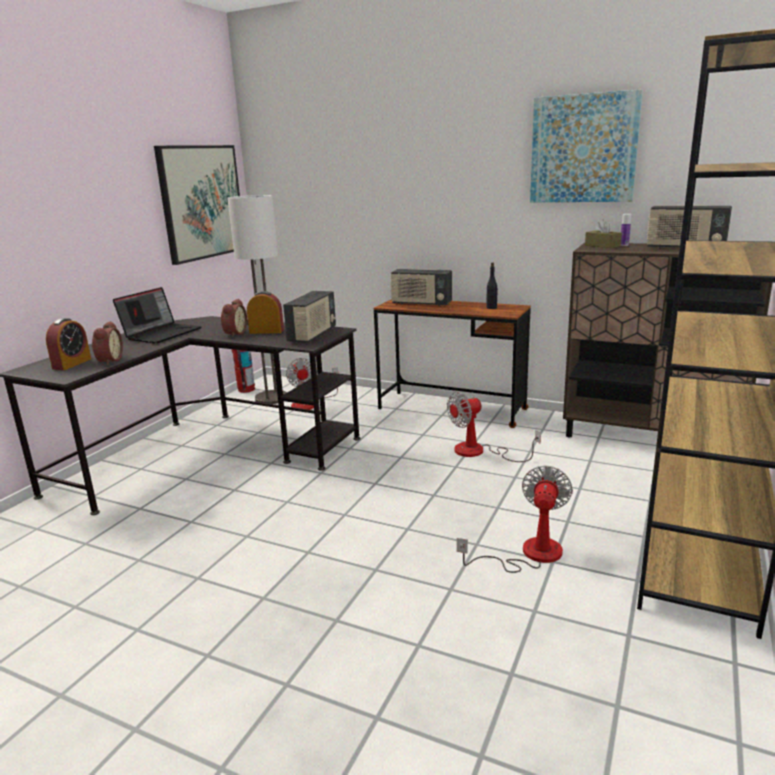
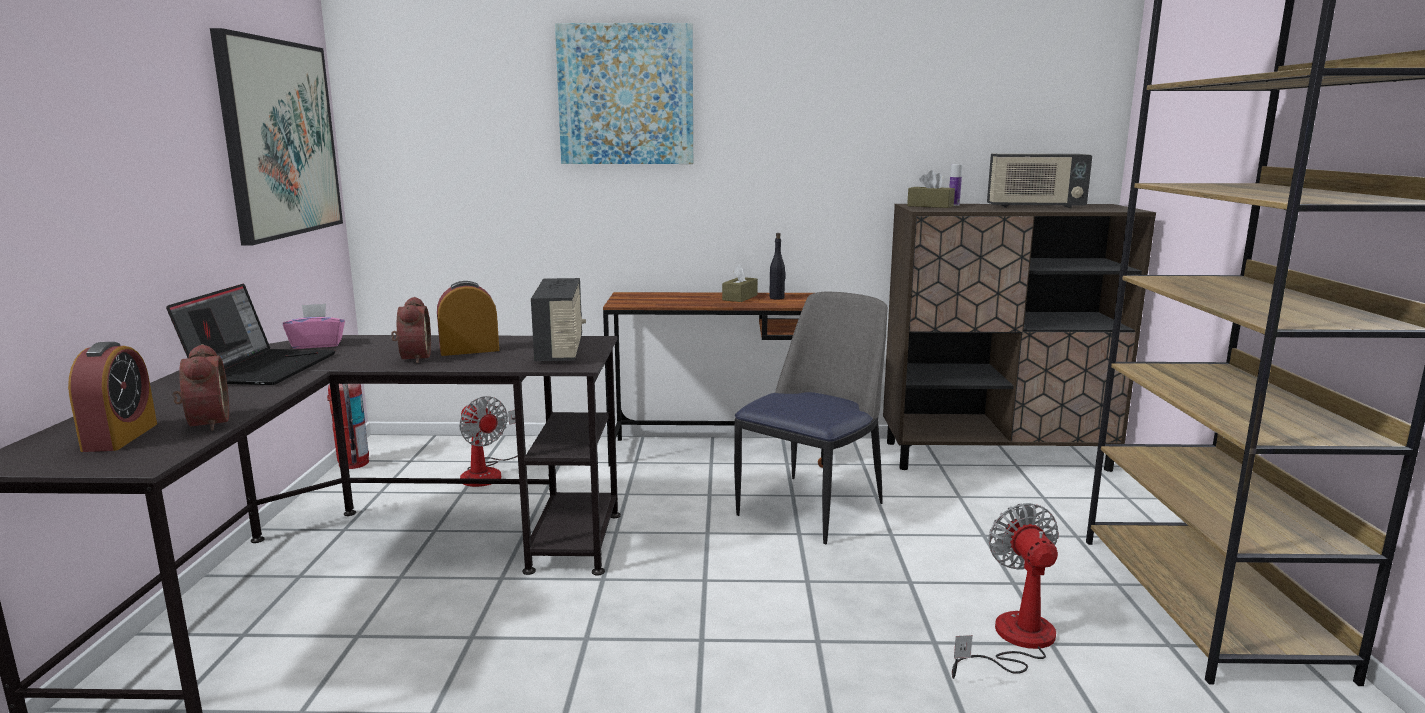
camera: 25 degrees left, 5 degrees down
floor lamp [227,195,287,404] -> none
radio [390,269,452,306] -> none
fan [447,392,541,462] -> chair [734,292,888,544]
picture [530,89,643,202] -> picture moved to [555,23,693,164]
none -> pink tissue box [283,303,345,349]
none -> brown tissue box [722,264,758,302]

